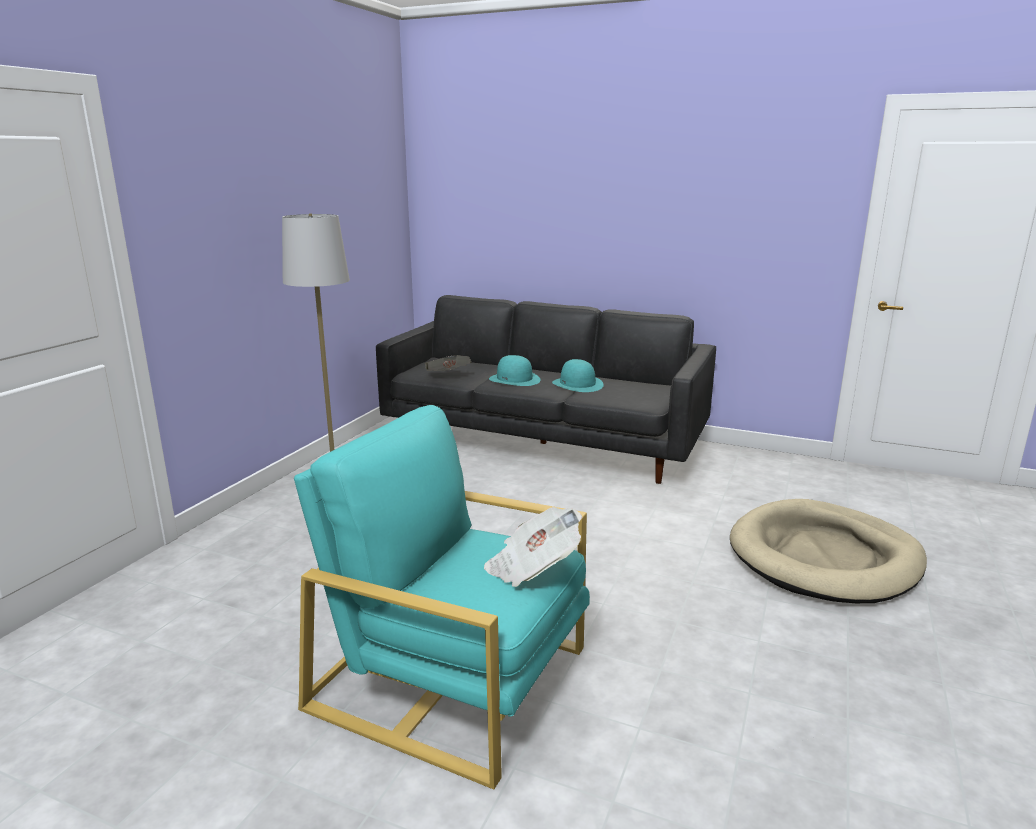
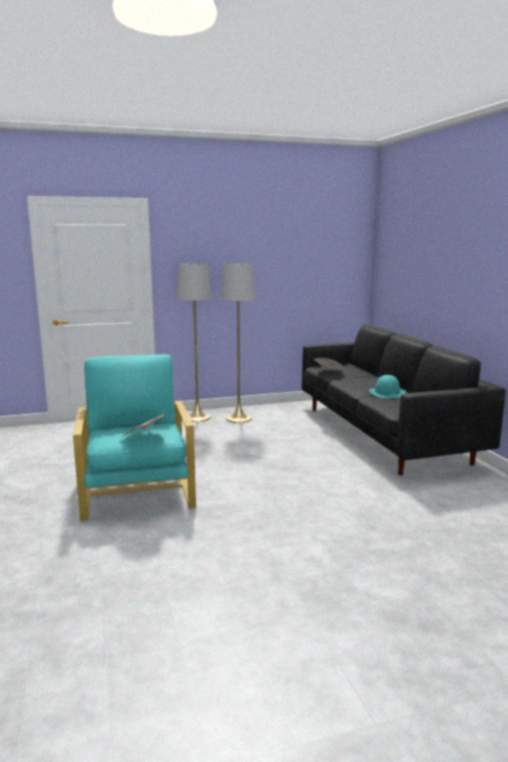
camera: 50 degrees right, 5 degrees down
turquoise hat [489,355,541,386] -> none
beige dog bed [730,499,927,603] -> none
none -> grey floor lamp [177,262,212,422]

